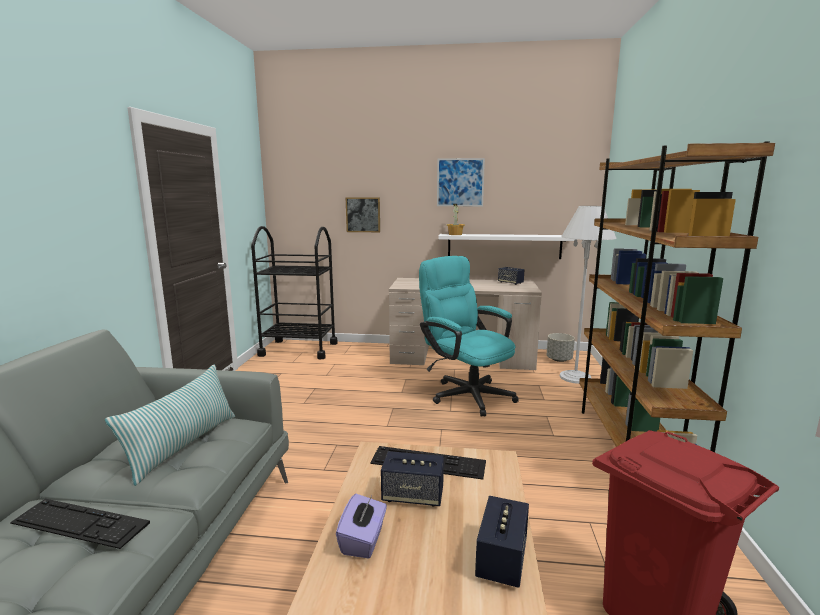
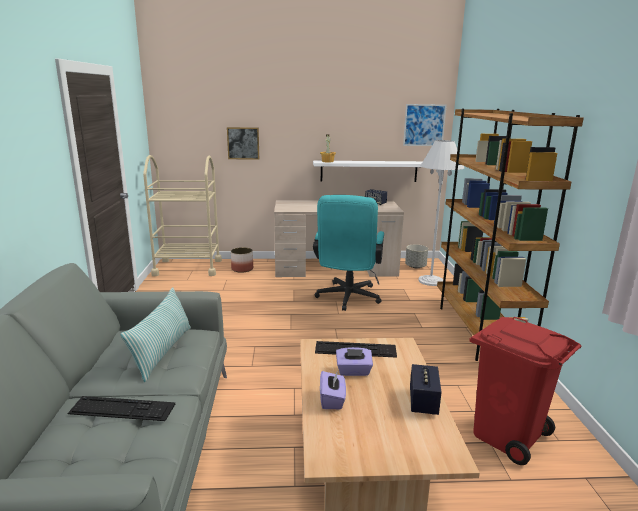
camera: 10 degrees left, 5 degrees up
black cart [251,226,338,359] -> beige cart [143,155,222,276]
speaker [381,451,444,507] -> purple tissue box [336,347,373,376]
turquoise office chair [419,256,519,417] -> turquoise office chair turned 120 degrees counterclockwise [313,195,384,311]
picture [437,158,485,206] -> picture moved to [403,104,447,146]
none -> planter [231,247,253,273]

